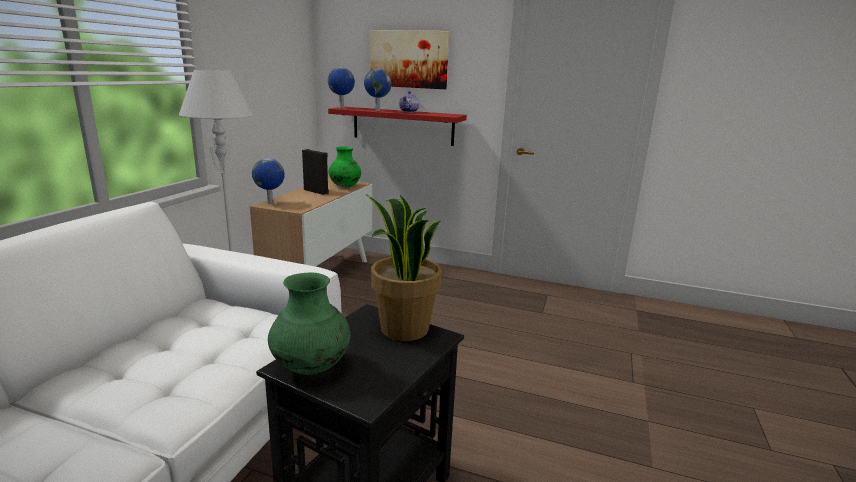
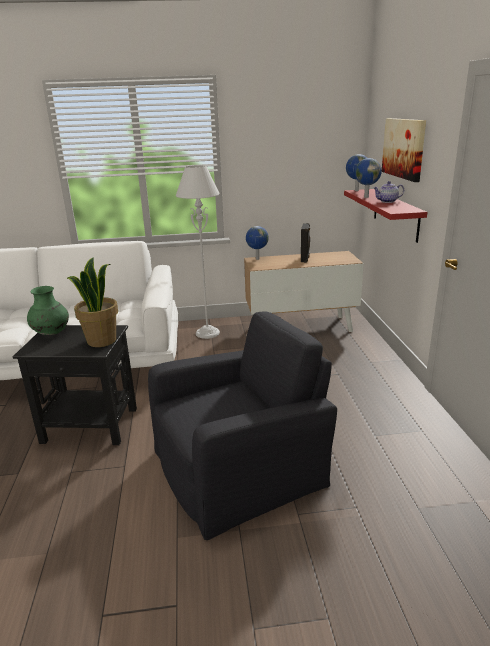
camera: 65 degrees right, 5 degrees up
green vase [329,147,361,187] -> none
none -> black armchair [148,311,337,540]

